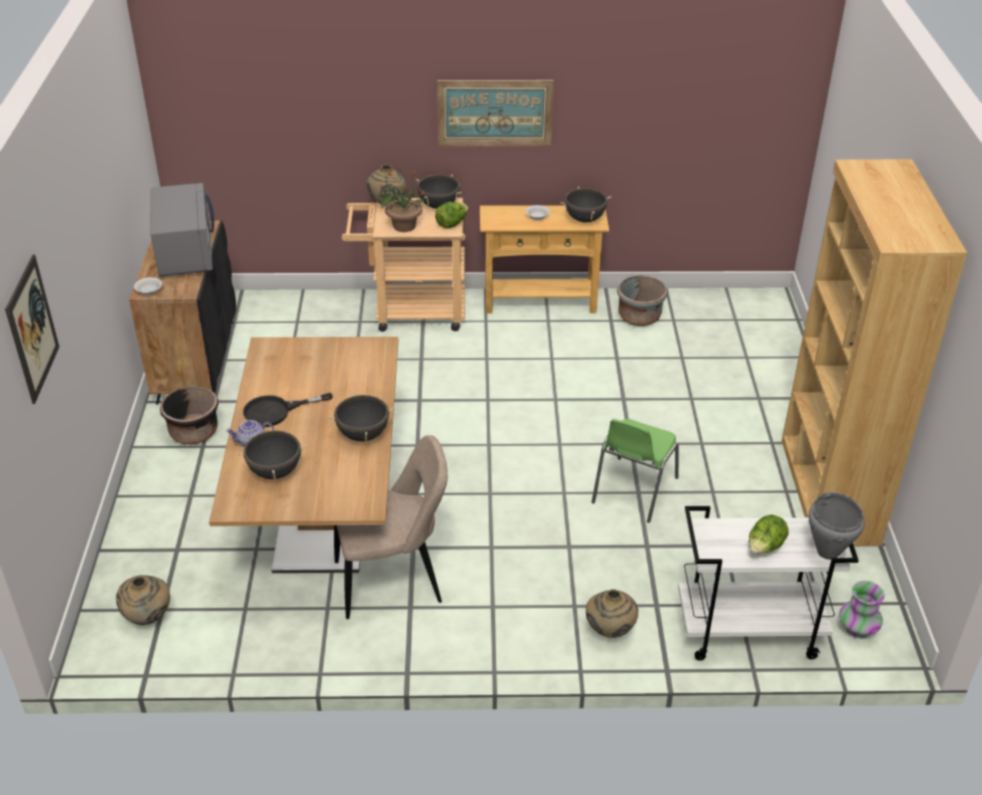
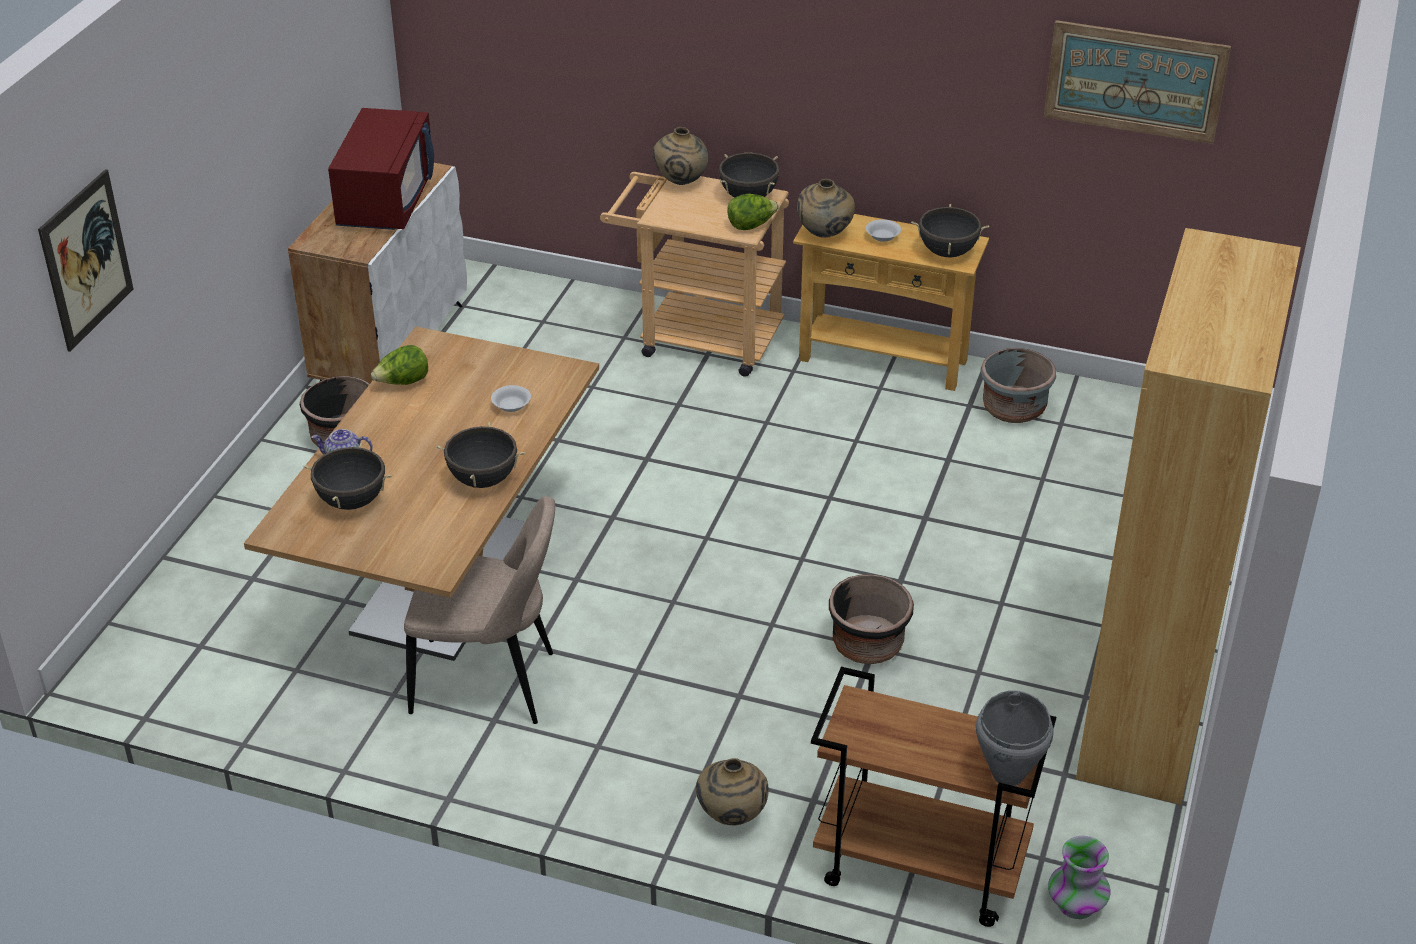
camera: 20 degrees right, 0 degrees up
beige vase [116,575,170,625] -> beige vase moved to [797,179,855,238]
black cabinet [129,221,236,405] -> white cabinet [288,163,467,383]
white bowl [134,277,162,295] -> white bowl moved to [491,385,531,412]
grey microwave [151,183,214,277] -> red microwave [328,108,434,230]
black frying pan [243,393,333,427] -> none
potted plant [377,167,426,232] -> none
picture [437,80,554,146] -> picture moved to [1044,20,1231,144]
green chair [592,419,679,523] -> black planter [829,574,914,664]
white cart [678,506,859,660] -> brown cart [811,667,1056,927]
lettuce [749,515,789,554] -> lettuce moved to [371,345,428,385]

